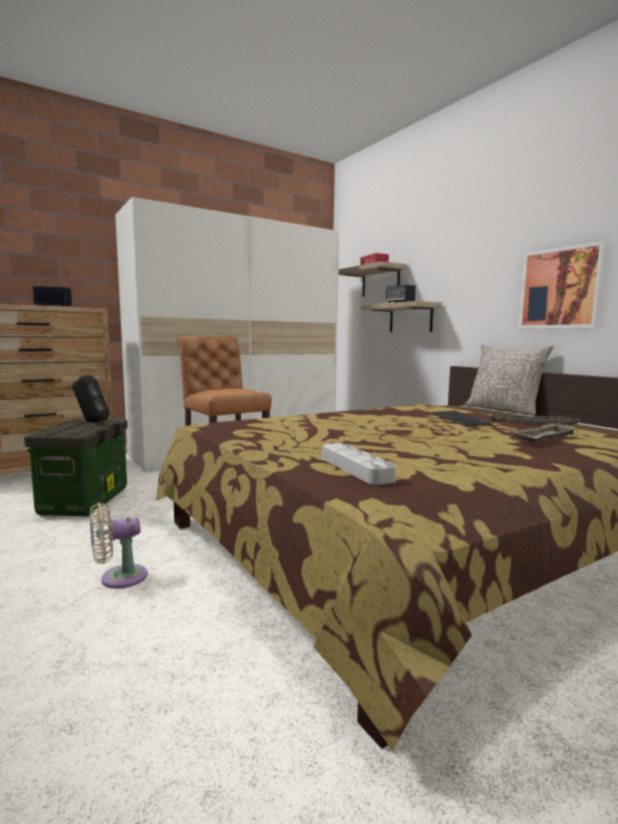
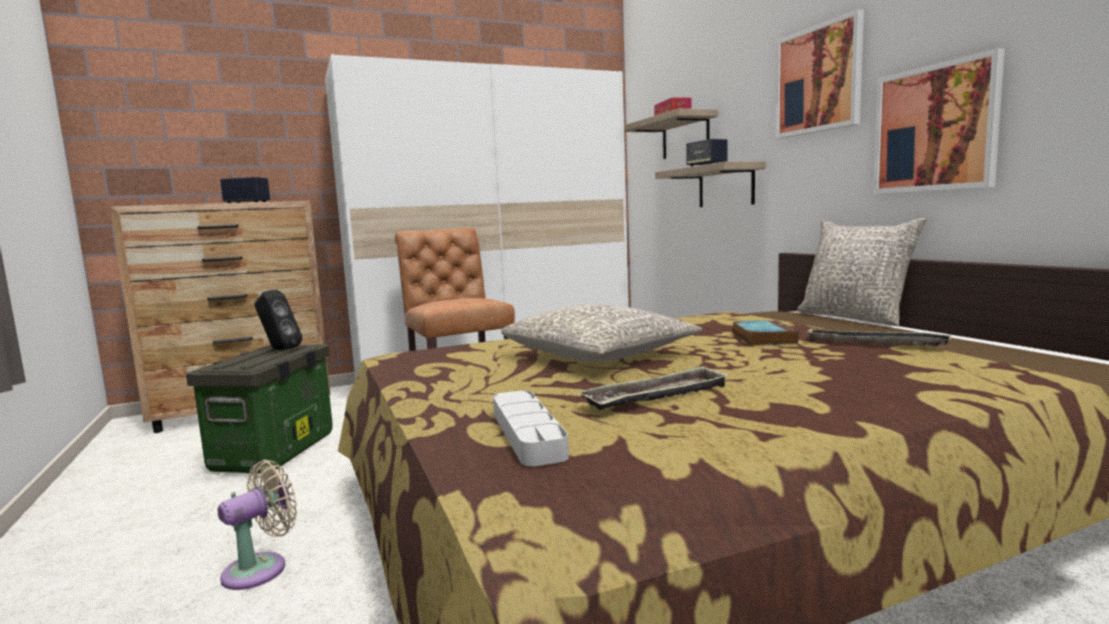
camera: 10 degrees right, 0 degrees up
beige fan [90,503,148,589] -> beige fan turned 150 degrees clockwise [218,460,297,590]
keyboard [432,411,492,426] -> book [732,320,799,346]
tray [513,423,576,442] -> tray moved to [578,365,730,410]
none -> grey pillow [501,304,702,362]
none -> picture [775,9,864,139]

